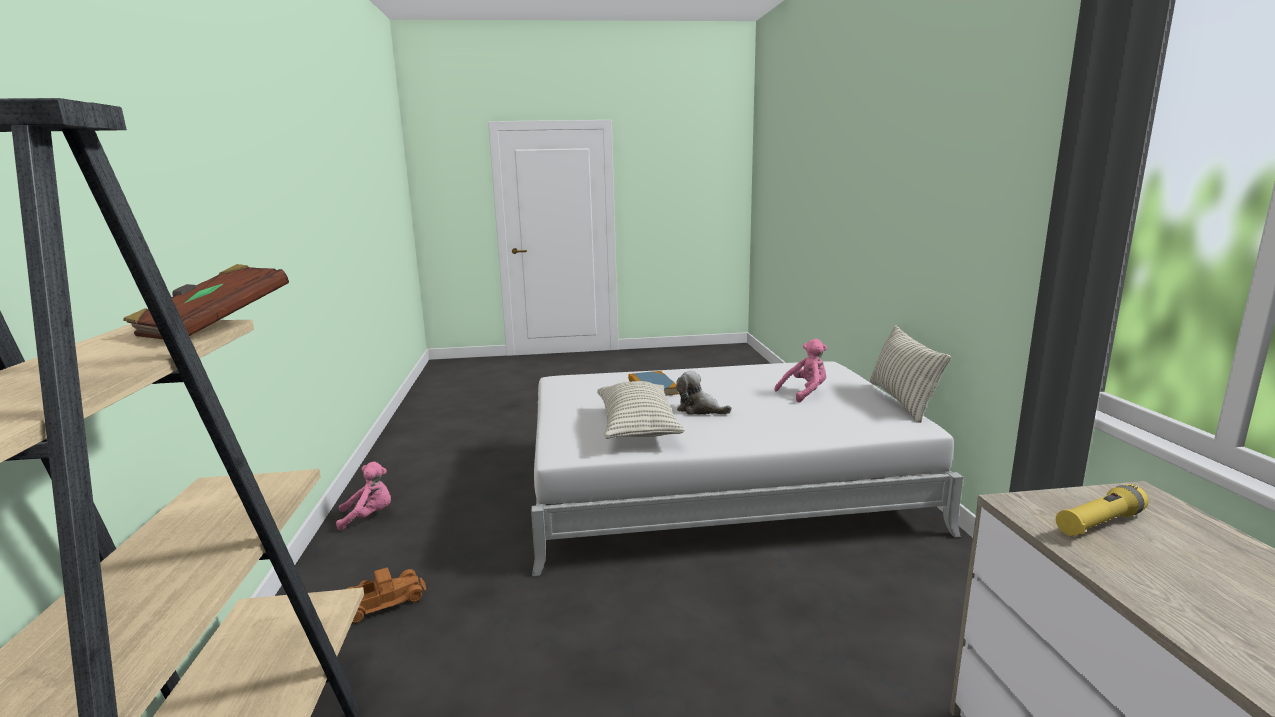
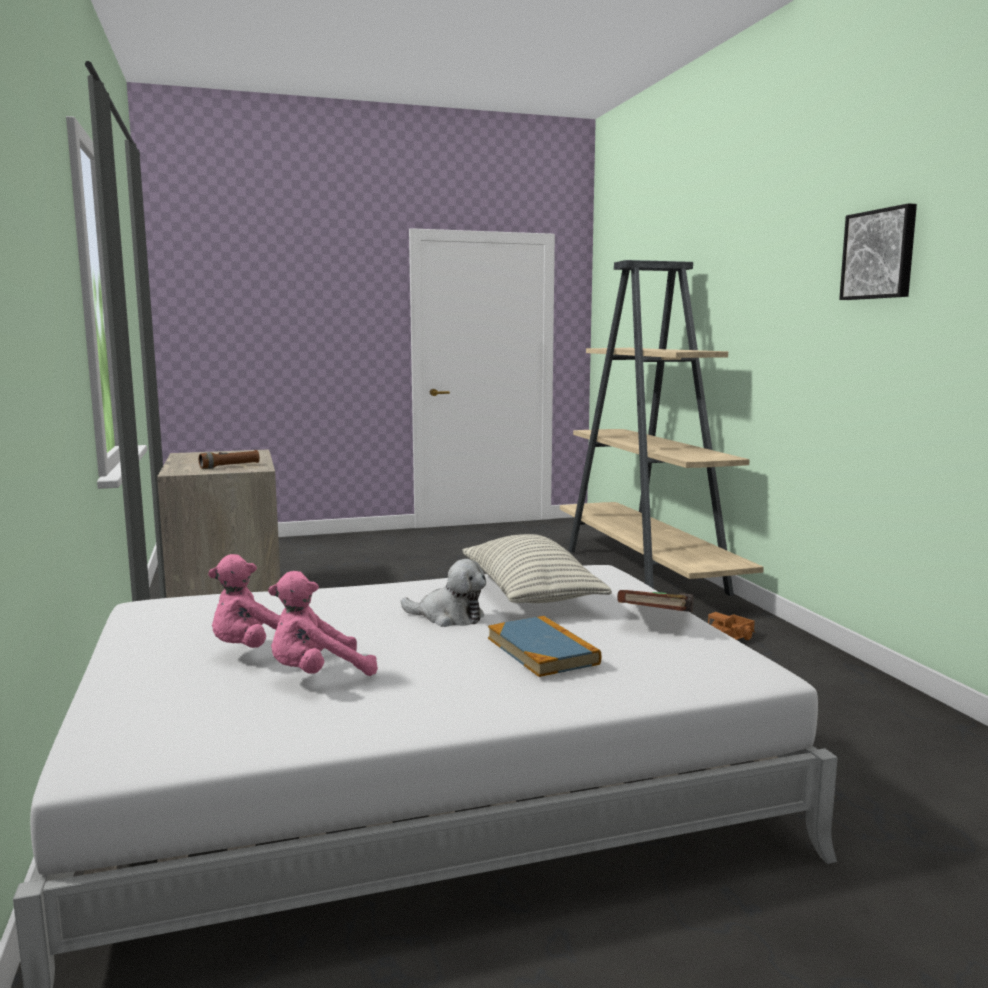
camera: 170 degrees right, 5 degrees down
brown book [123,264,289,339] -> brown book moved to [617,590,694,612]
pink plush toy [336,462,391,531] -> pink plush toy moved to [268,571,378,676]
pillow [870,325,951,423] -> none
yellow flashlight [1056,484,1148,536] -> brown flashlight [199,450,260,469]
none -> picture [839,203,917,300]

